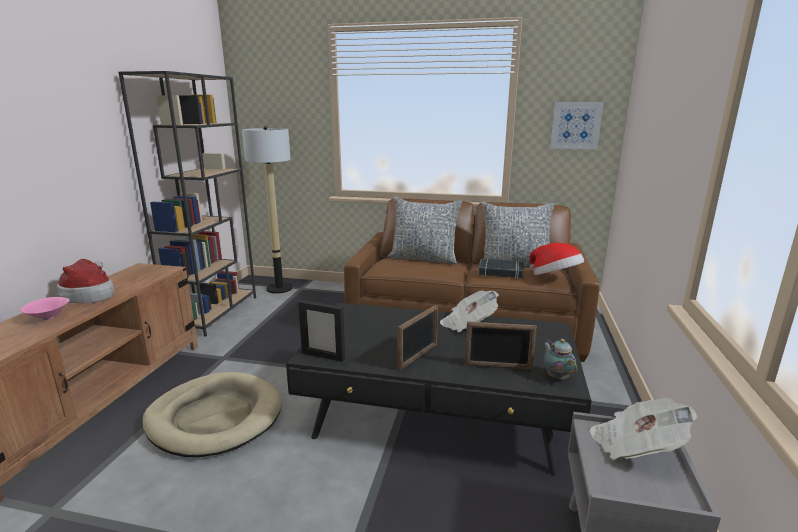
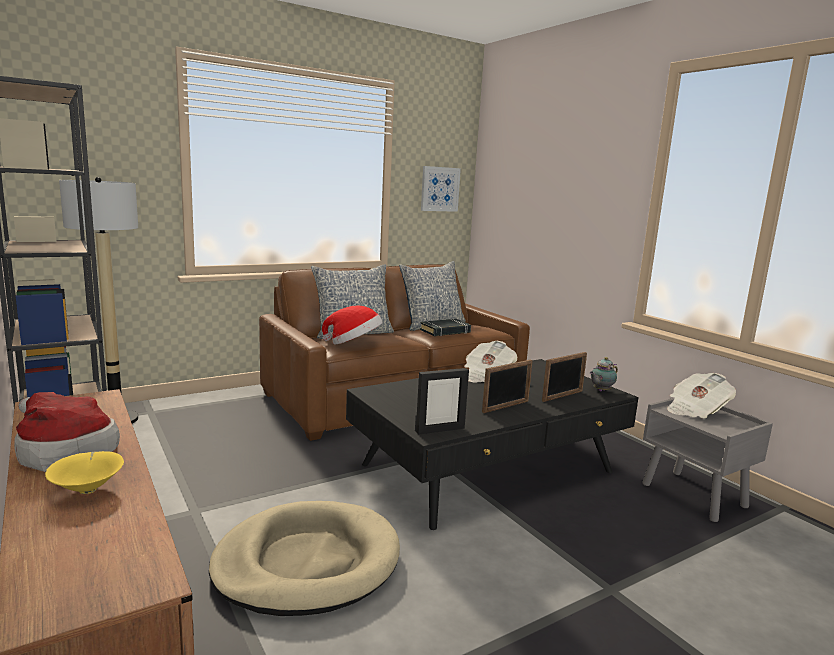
camera: 45 degrees left, 5 degrees down
pink bowl [21,297,70,320] -> yellow bowl [45,451,124,494]
picture frame [398,305,438,371] -> picture frame turned 60 degrees clockwise [482,359,532,413]
hat [529,243,584,275] -> hat moved to [322,305,382,345]
teapot [543,339,577,380] -> teapot turned 60 degrees counterclockwise [589,357,618,391]

